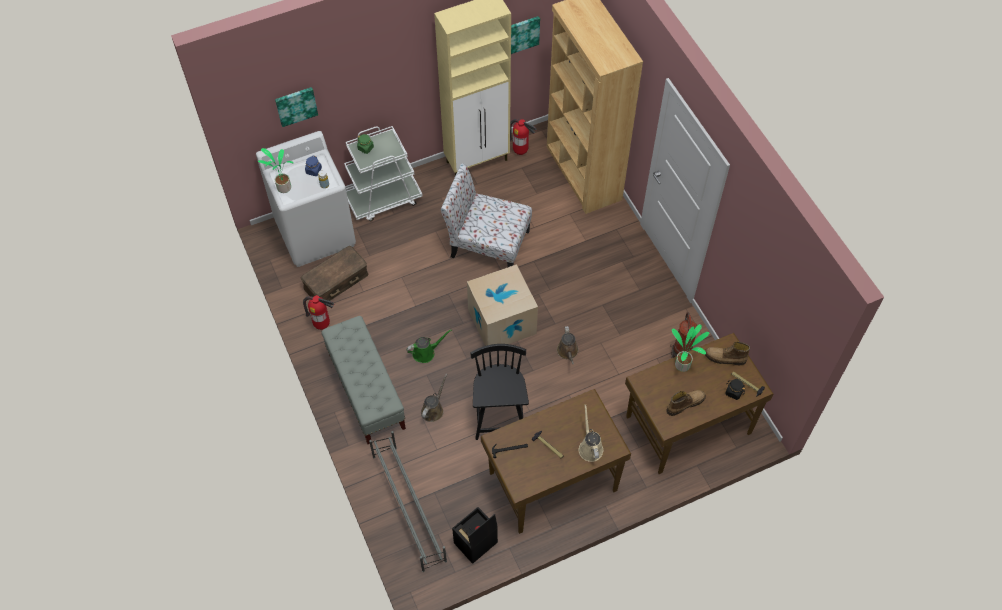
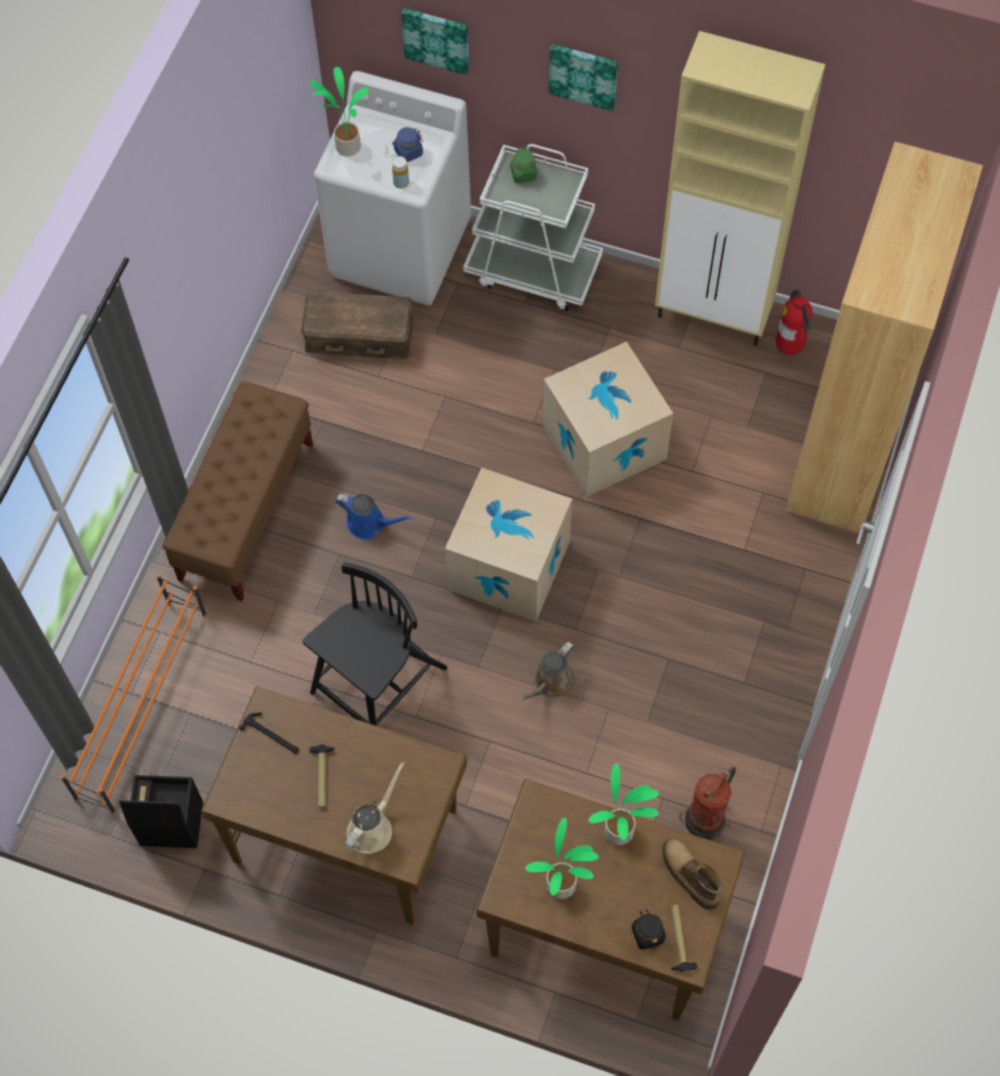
camera: 45 degrees right, 5 degrees up
fire extinguisher [303,295,334,330] -> none
grey bench [321,316,406,444] -> brown bench [162,382,313,601]
grey shoe rack [369,431,447,572] -> orange shoe rack [60,574,207,814]
green watering can [406,329,452,363] -> blue watering can [335,494,414,539]
brown watering can [421,373,447,422] -> none
chair [441,163,532,267] -> cardboard box [543,342,673,497]
picture [511,16,540,54] -> picture moved to [549,44,618,111]
boot [666,390,706,416] -> potted plant [525,818,599,899]

